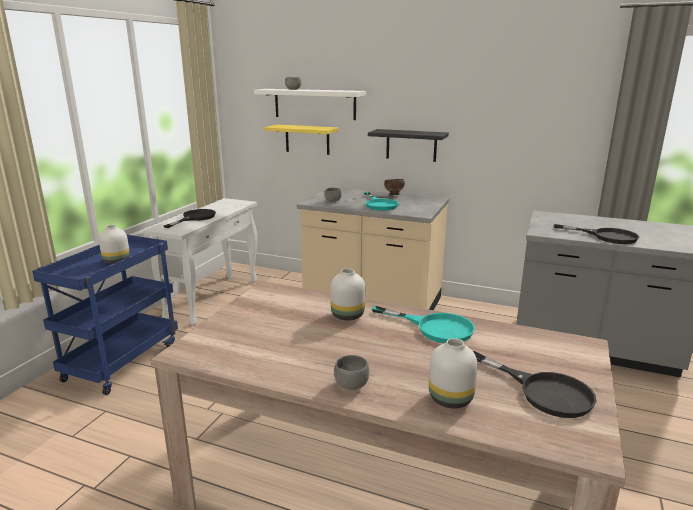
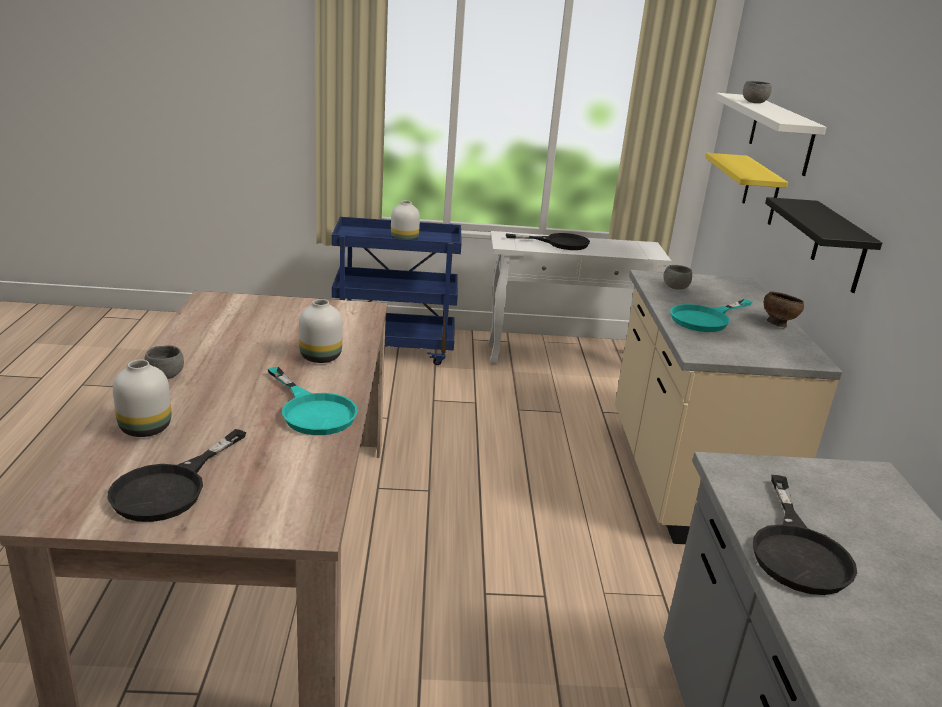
camera: 65 degrees right, 5 degrees up
turquoise frying pan [372,306,475,343] -> turquoise frying pan turned 45 degrees counterclockwise [268,367,358,435]

